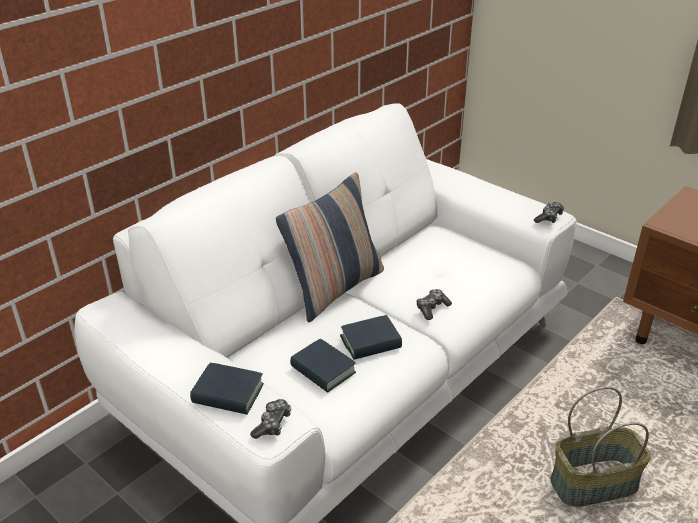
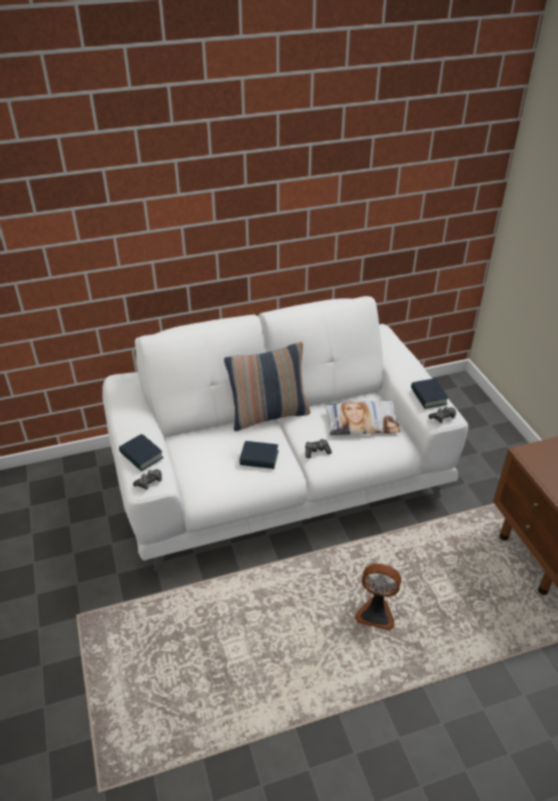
camera: 30 degrees right, 5 degrees up
book [290,339,356,393] -> book moved to [411,379,448,409]
basket [550,386,651,507] -> fan [355,564,401,631]
none -> pillow [324,401,401,435]

